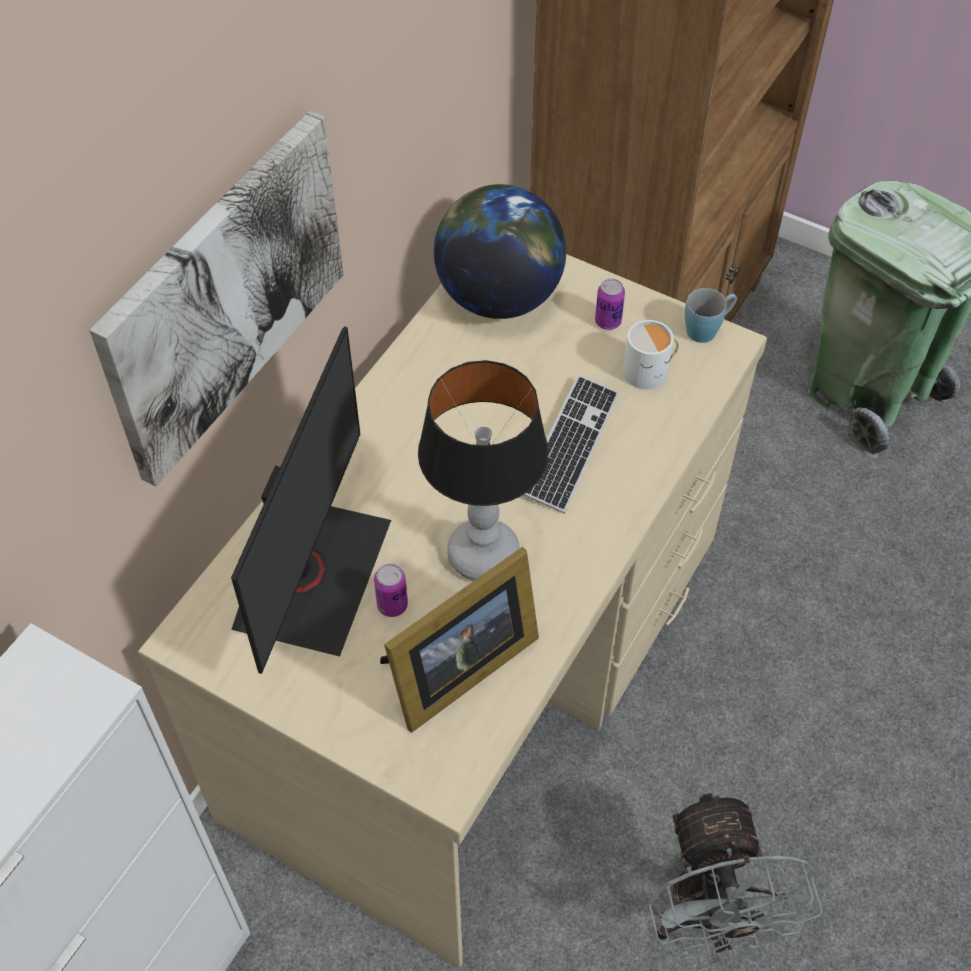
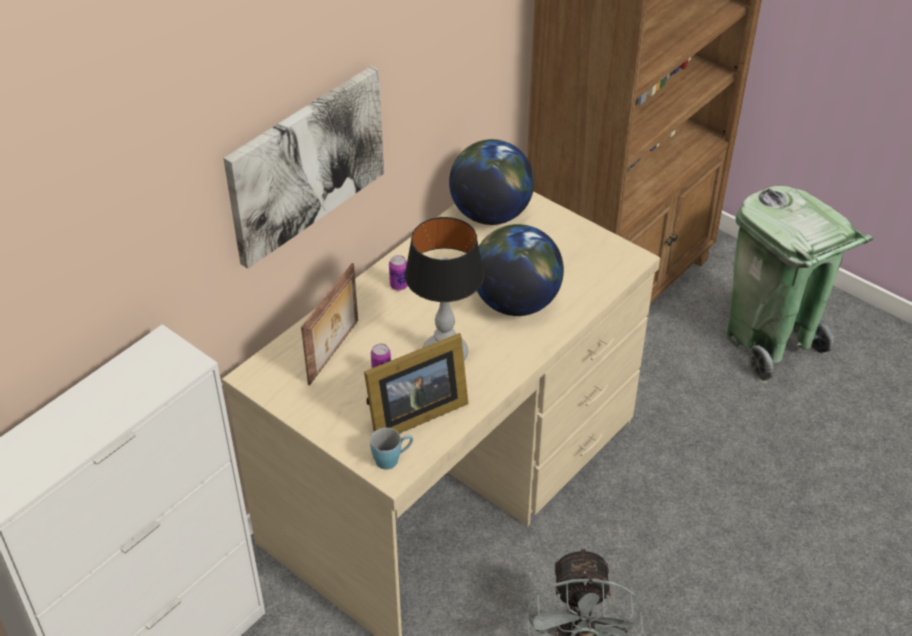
camera: 10 degrees right, 10 degrees down
monitor [231,326,391,674] -> picture frame [301,263,358,385]
keyboard [523,375,620,514] -> globe [477,224,564,316]
can [595,279,625,330] -> can moved to [389,255,408,290]
white mug [623,320,679,390] -> none
blue mug [685,288,737,343] -> blue mug moved to [370,428,413,469]

